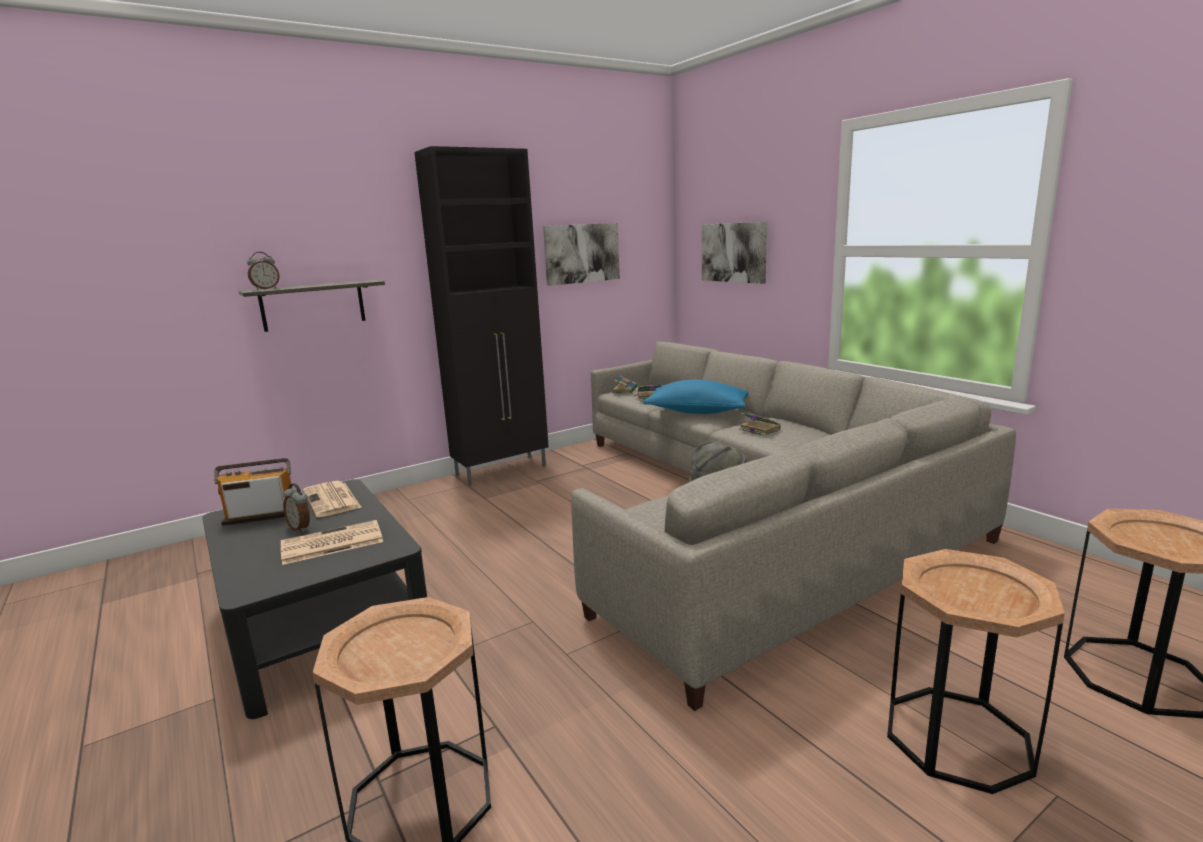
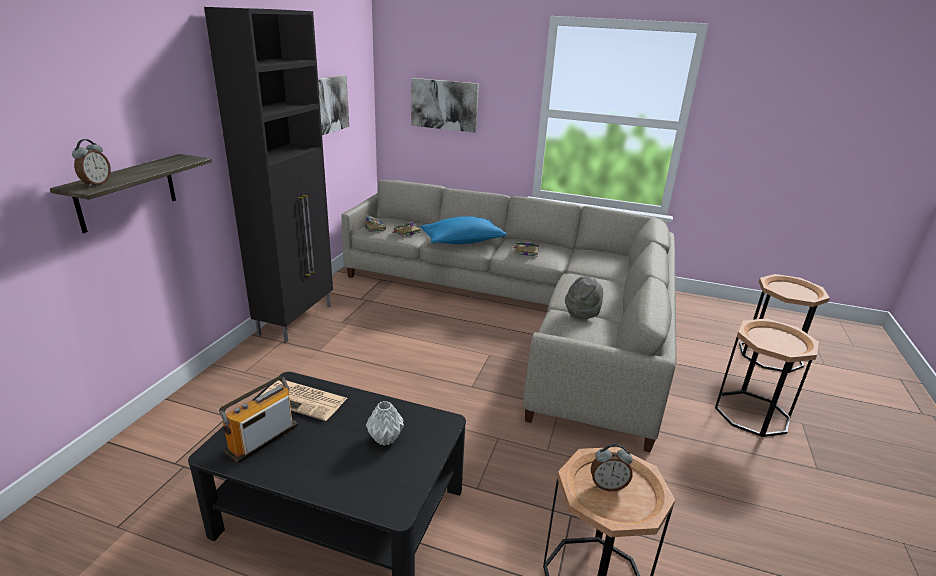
camera: 40 degrees left, 10 degrees up
newspaper [281,520,383,565] -> grey vase [366,401,404,446]
alarm clock [283,483,310,532] -> alarm clock moved to [591,444,632,491]

